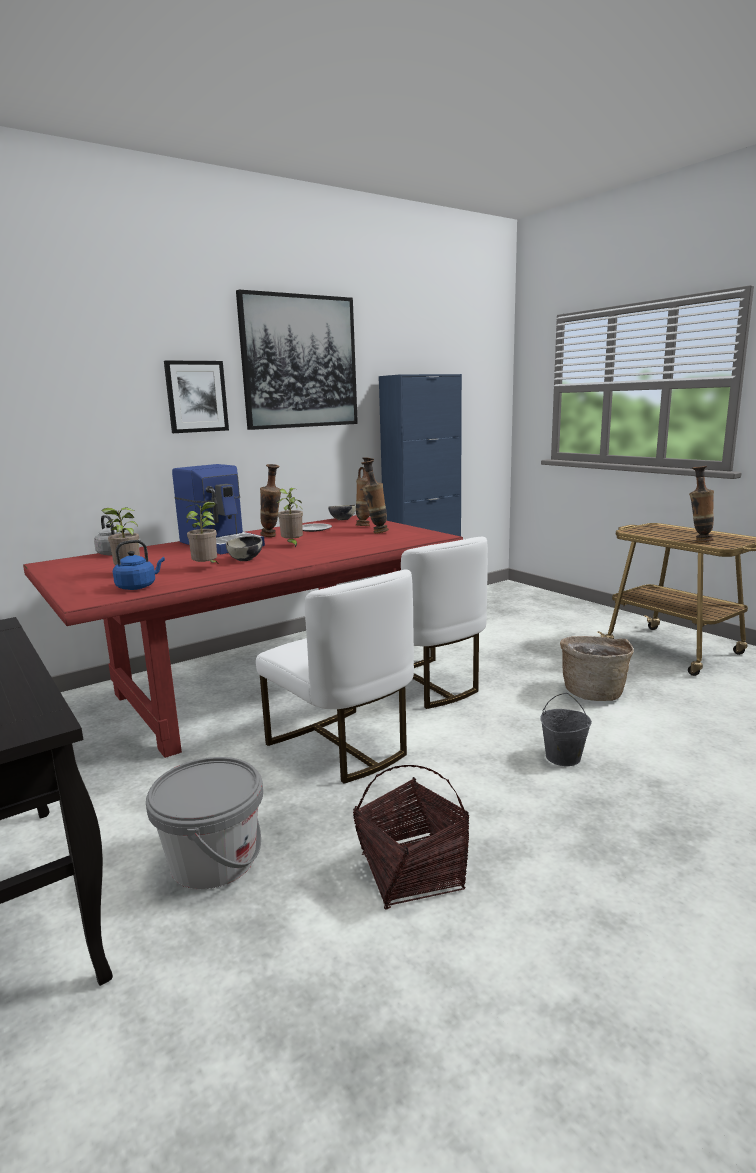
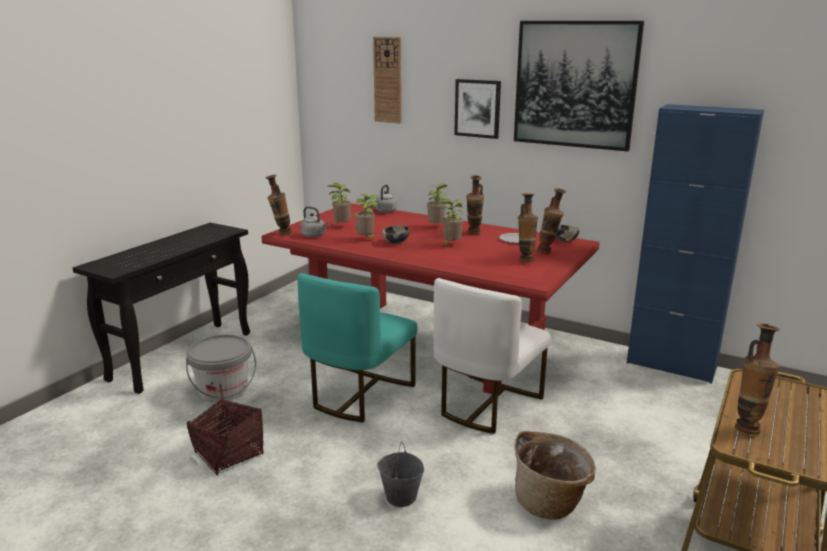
camera: 65 degrees right, 5 degrees up
blue kettle [113,540,165,590] -> grey kettle [300,206,328,238]
coffee machine [172,464,265,554] -> potted plant [427,183,448,225]
white chair [256,569,414,784] -> turquoise chair [298,273,417,423]
none -> vase [265,175,292,235]
none -> wall clock [373,37,401,123]

